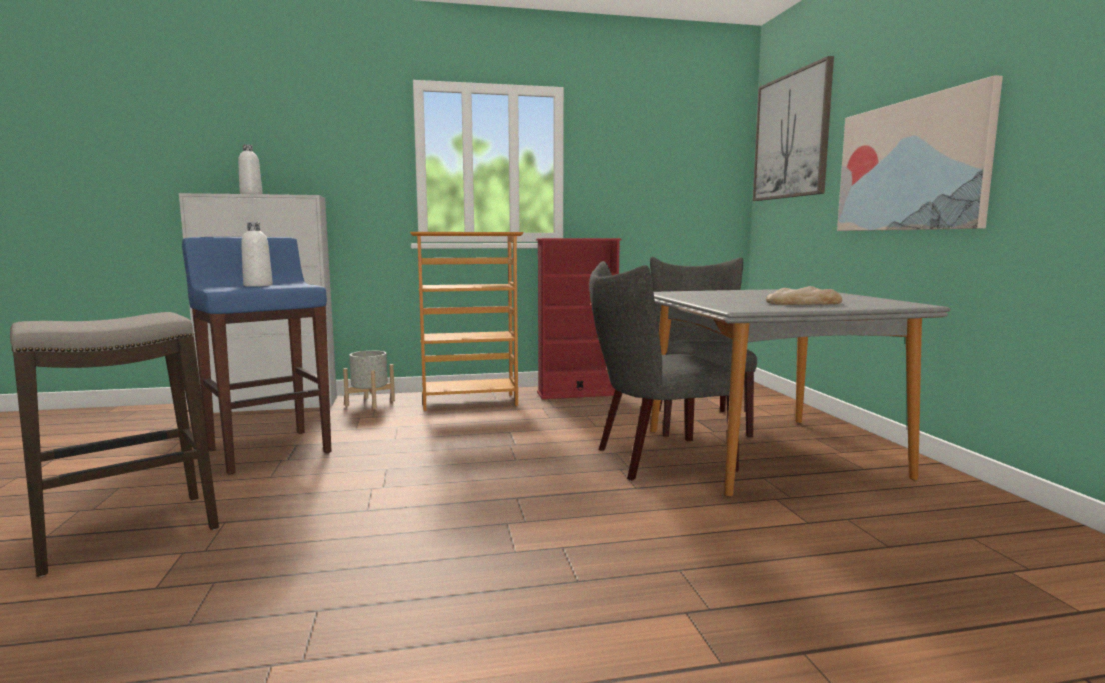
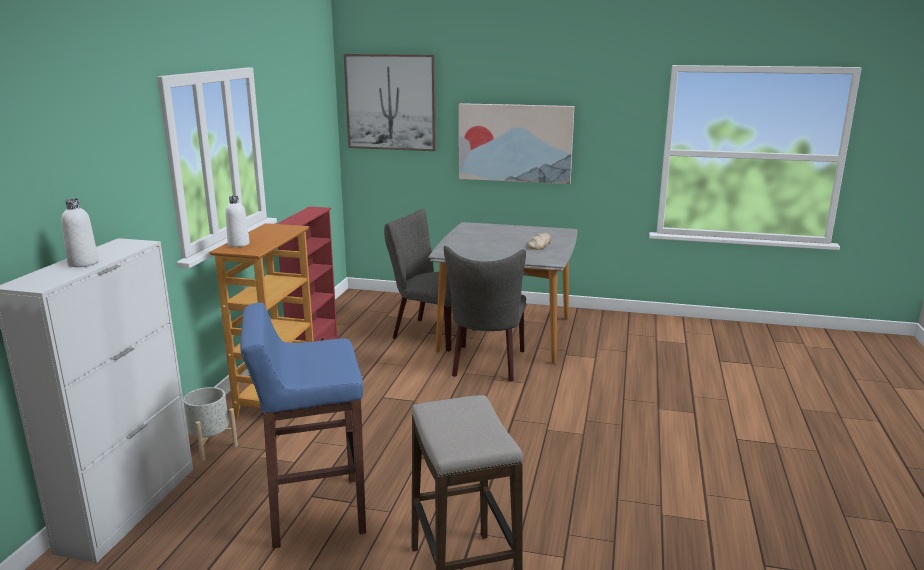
camera: 65 degrees left, 10 degrees up
white bottle [241,222,273,287] -> white bottle moved to [225,196,250,247]

